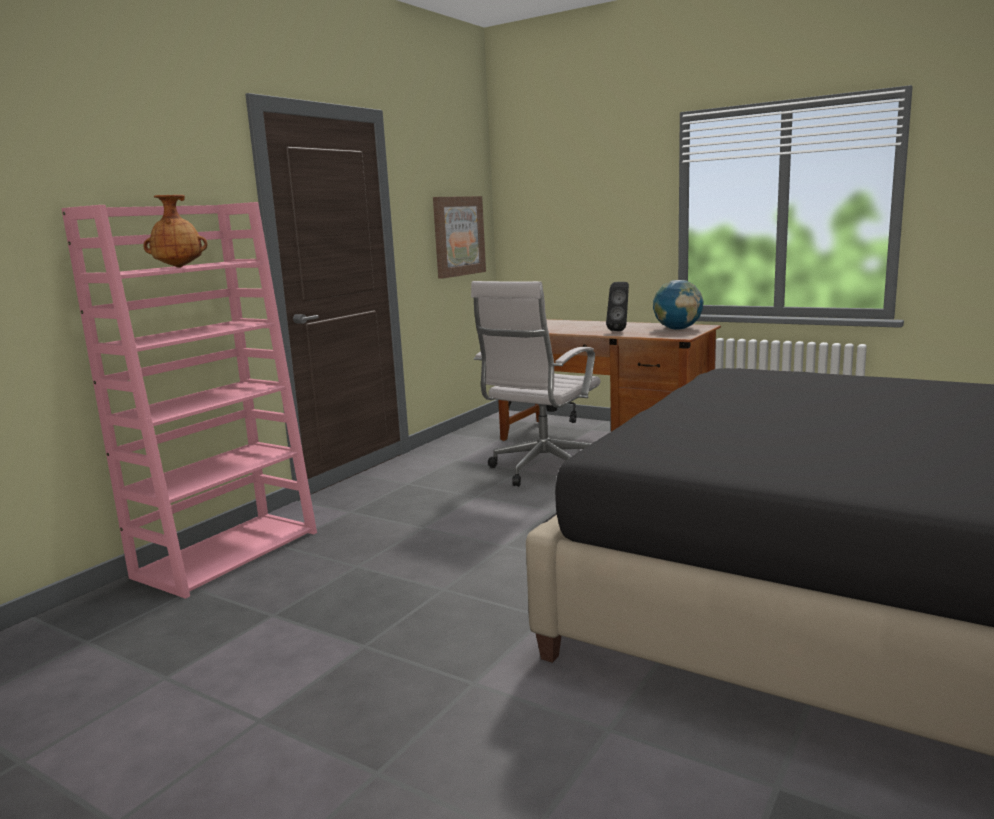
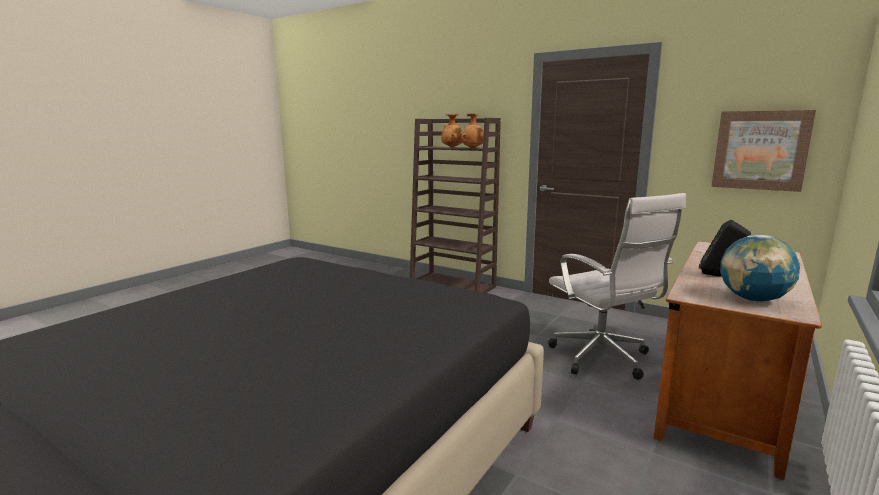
camera: 90 degrees right, 0 degrees up
pink bookcase [61,202,317,599] -> brown bookcase [410,118,501,293]
white office chair [471,281,600,486] -> white office chair turned 150 degrees counterclockwise [548,193,686,380]
none -> brown vase [461,113,484,148]

